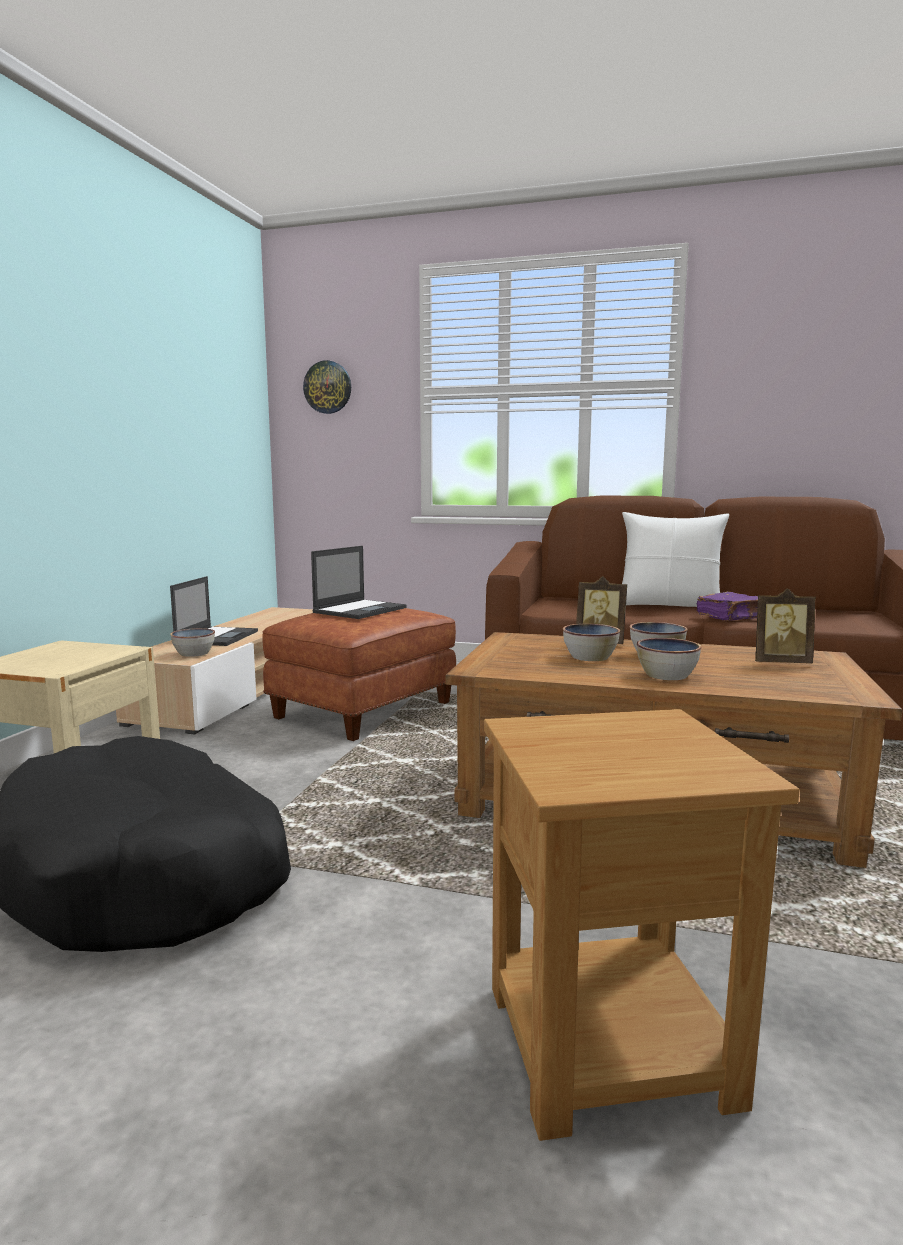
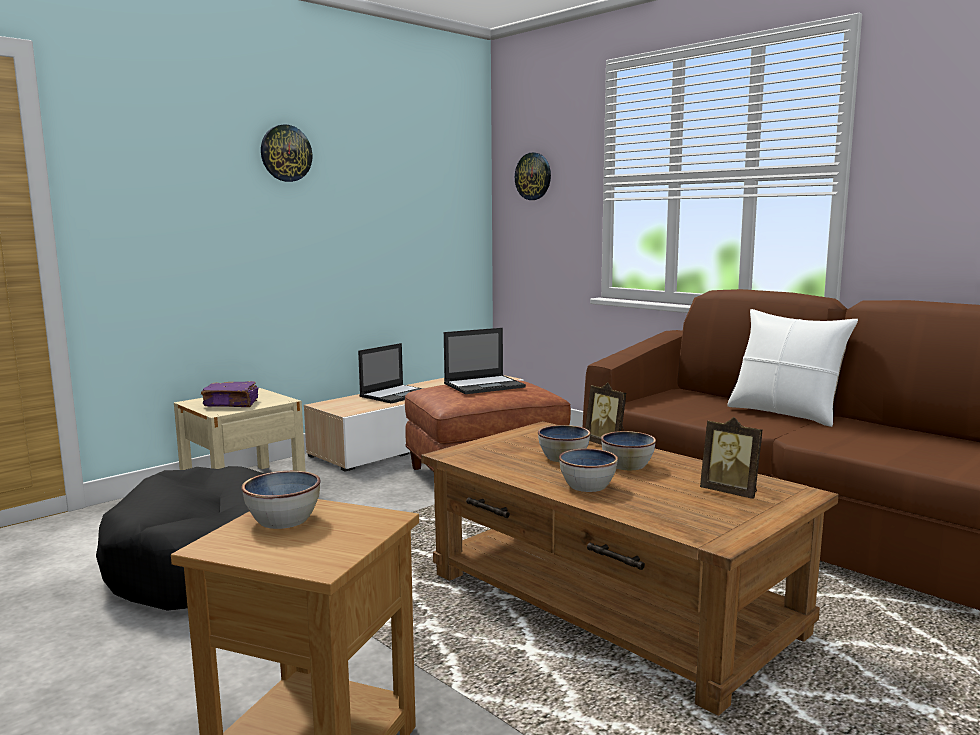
camera: 30 degrees right, 0 degrees up
bowl [170,628,215,657] -> bowl moved to [242,471,321,529]
purple book [697,592,758,621] -> purple book moved to [201,381,258,407]
none -> wall clock [261,124,312,182]

